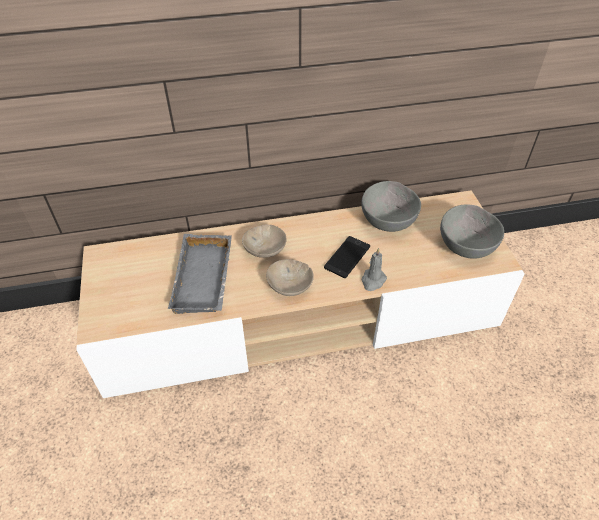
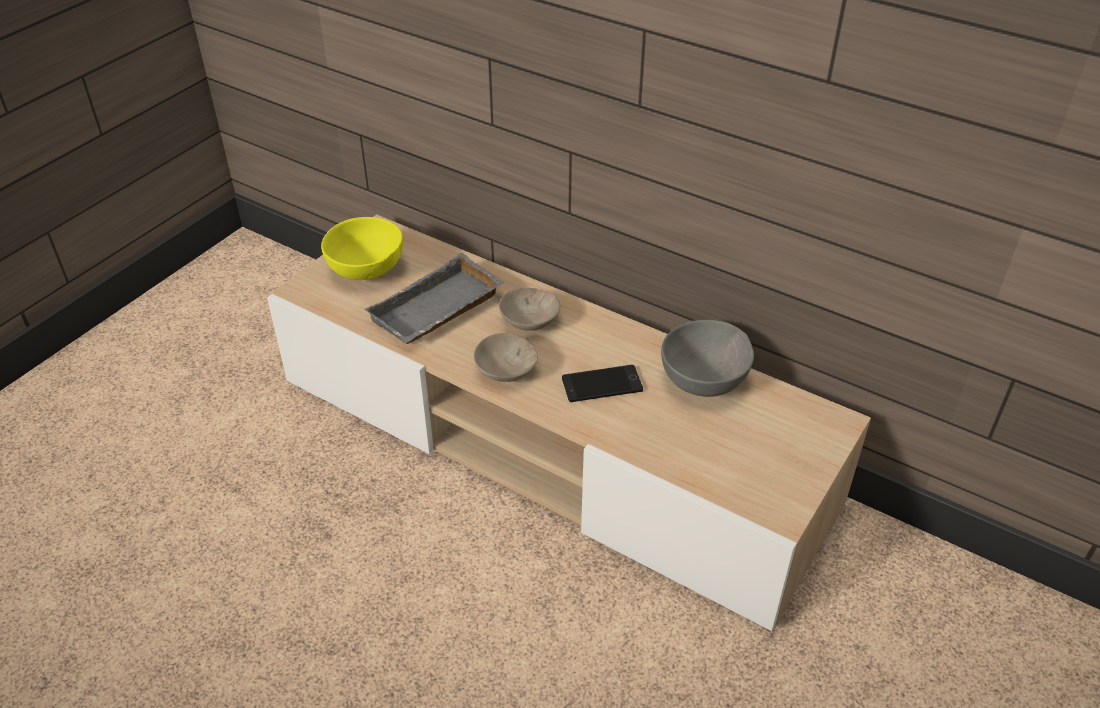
camera: 45 degrees right, 5 degrees down
grey candle [361,248,387,291] -> none
grey bowl [440,204,504,259] -> none
none -> yellow bowl [321,217,403,280]

